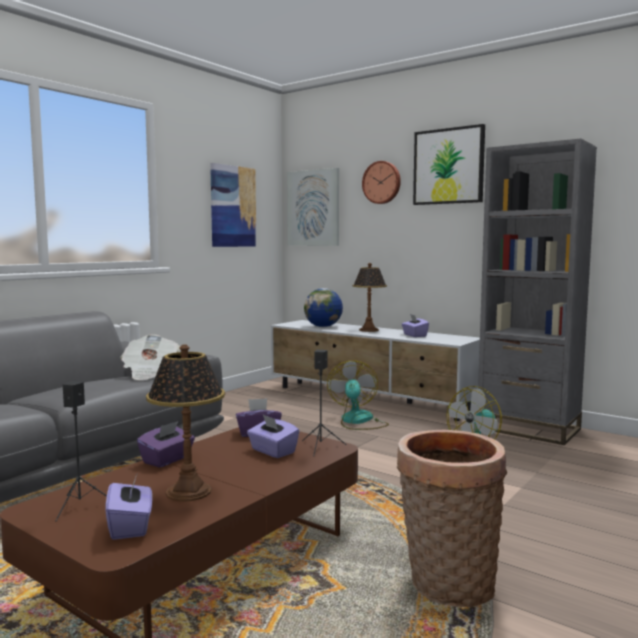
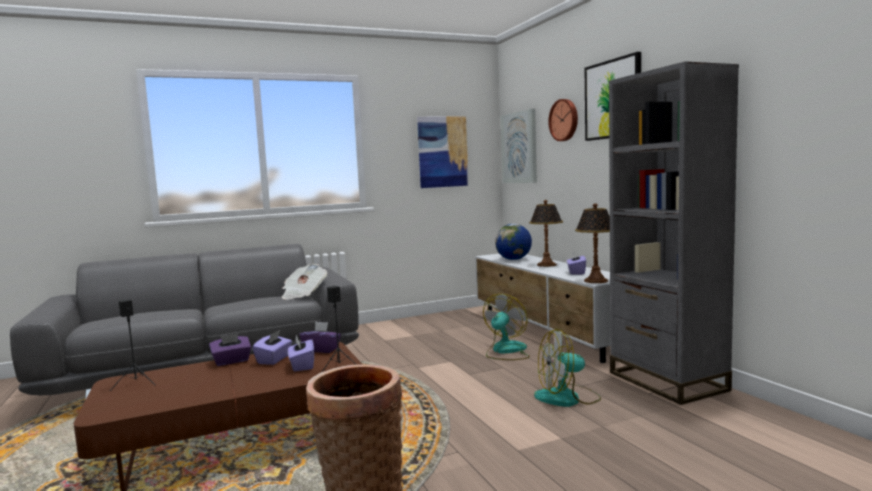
camera: 30 degrees right, 0 degrees up
purple tissue box [105,472,152,540] -> purple tissue box moved to [252,330,292,365]
table lamp [146,344,225,502] -> table lamp moved to [575,203,610,283]

